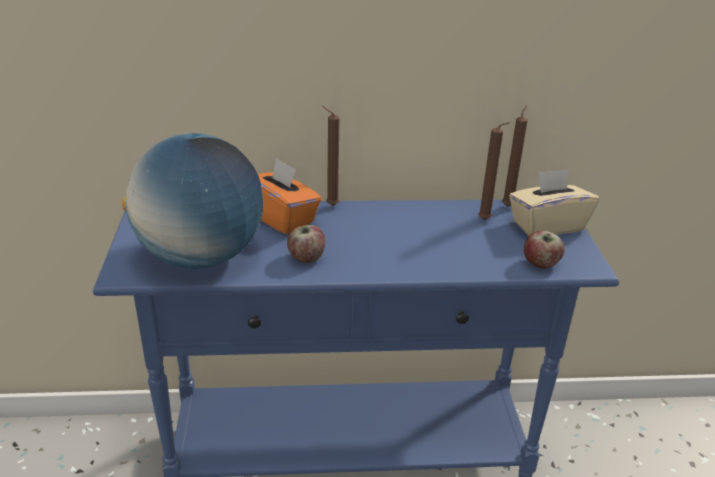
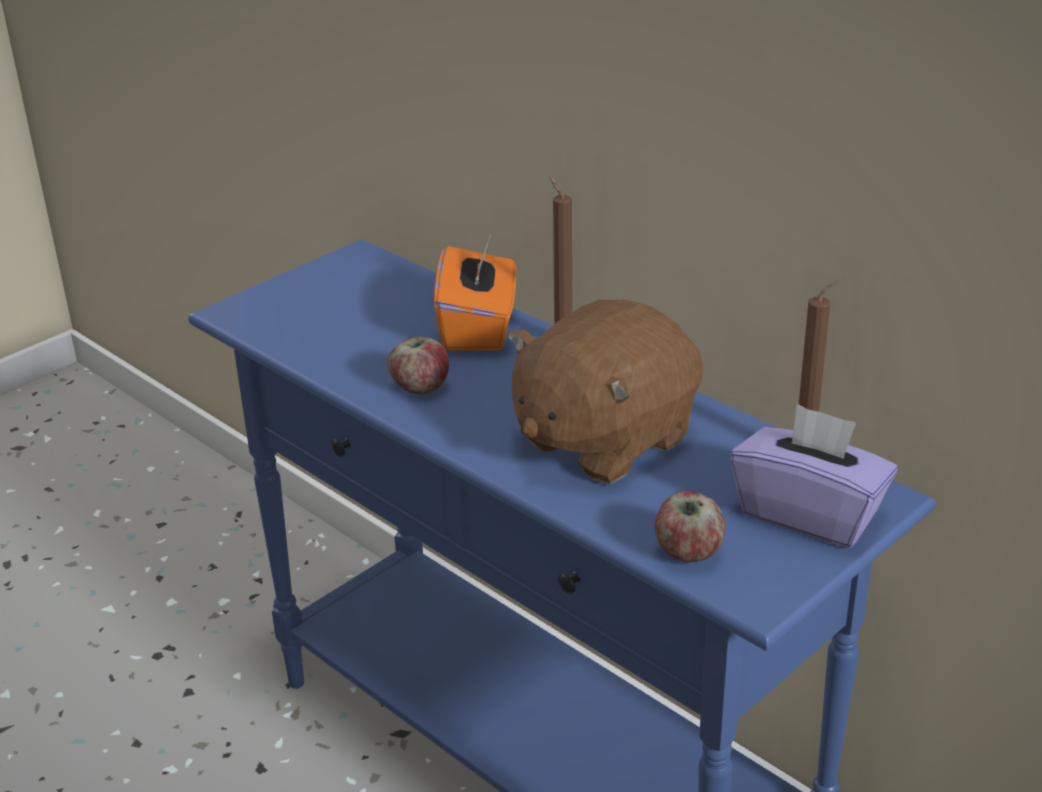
camera: 50 degrees right, 0 degrees up
globe [122,133,263,269] -> none
brown candle [478,122,510,220] -> none
beige tissue box [509,169,599,236] -> purple tissue box [730,404,898,548]
none -> brown plush toy [508,300,703,484]

